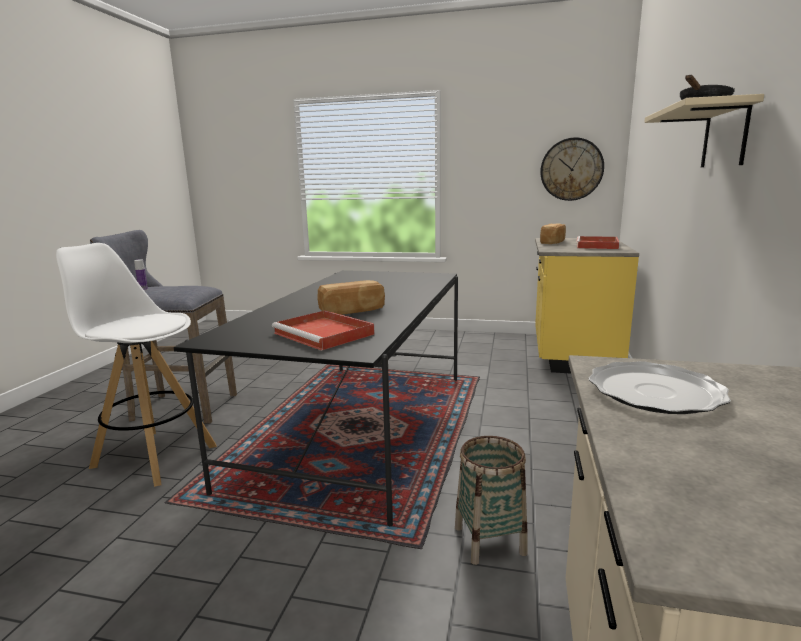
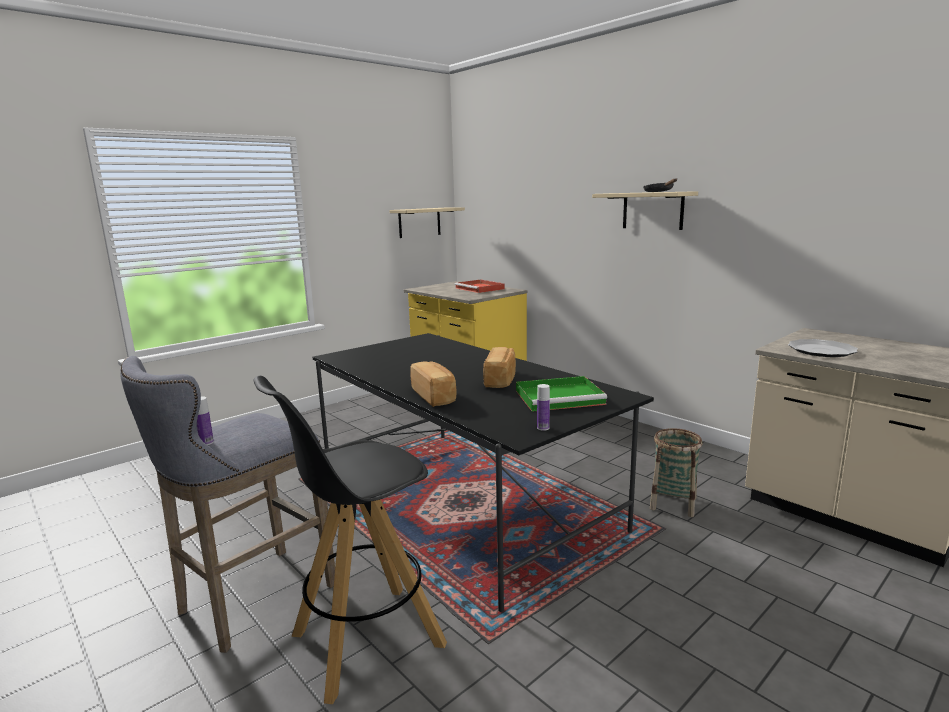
camera: 55 degrees left, 0 degrees up
white stool [56,243,217,487] -> black stool [253,376,447,704]
red tray [272,310,375,351] -> green tray [516,376,607,412]
wall clock [540,137,604,201] -> beige shelf [389,207,465,238]
bread [540,224,566,244] -> bread moved to [410,361,457,407]
none -> bottle [537,384,550,431]

